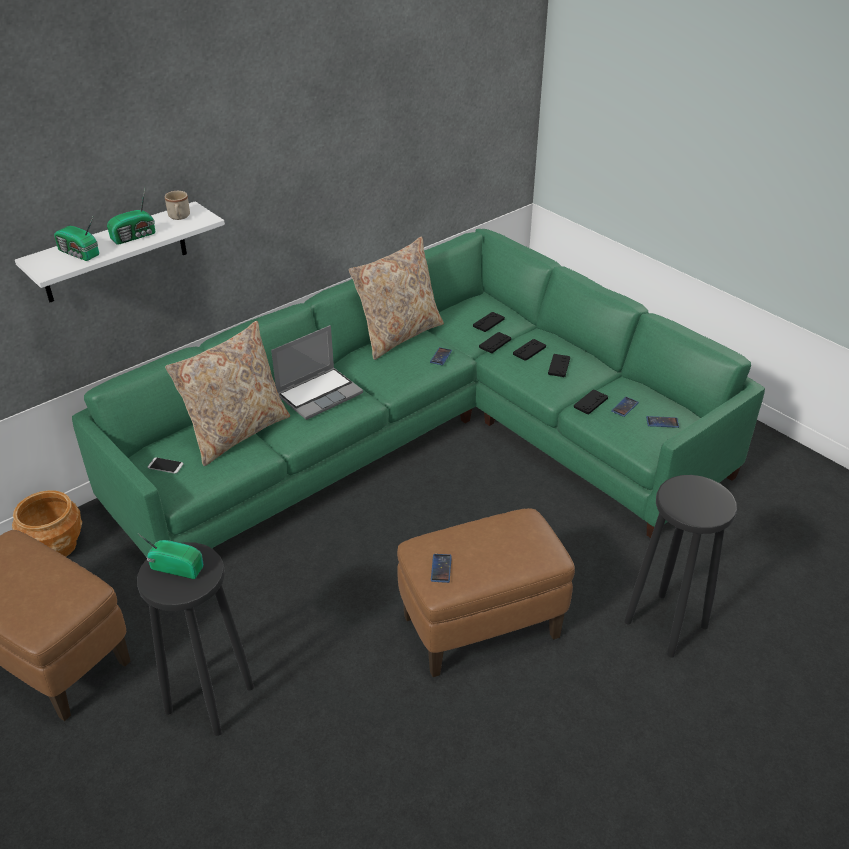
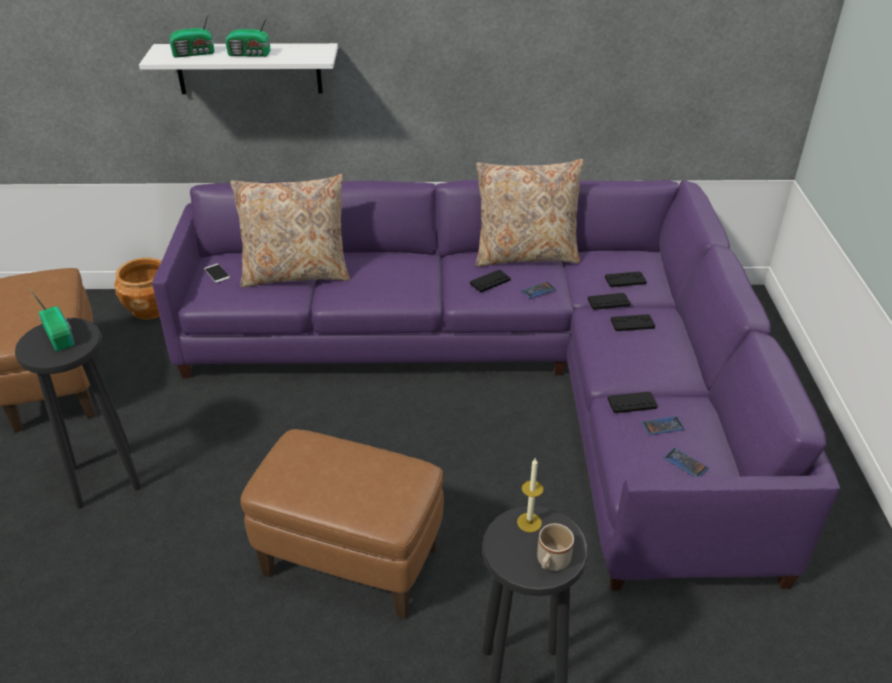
camera: 40 degrees right, 0 degrees up
radio [54,217,99,261] -> radio turned 90 degrees counterclockwise [169,8,214,58]
green sofa [72,229,765,558] -> purple sofa [152,180,840,590]
beige mug [165,191,190,220] -> beige mug moved to [537,523,574,571]
laptop [271,325,363,420] -> none
phone [431,554,452,583] -> none
black game controller [548,354,570,377] -> black game controller moved to [470,270,510,292]
none -> candle [517,457,543,532]

